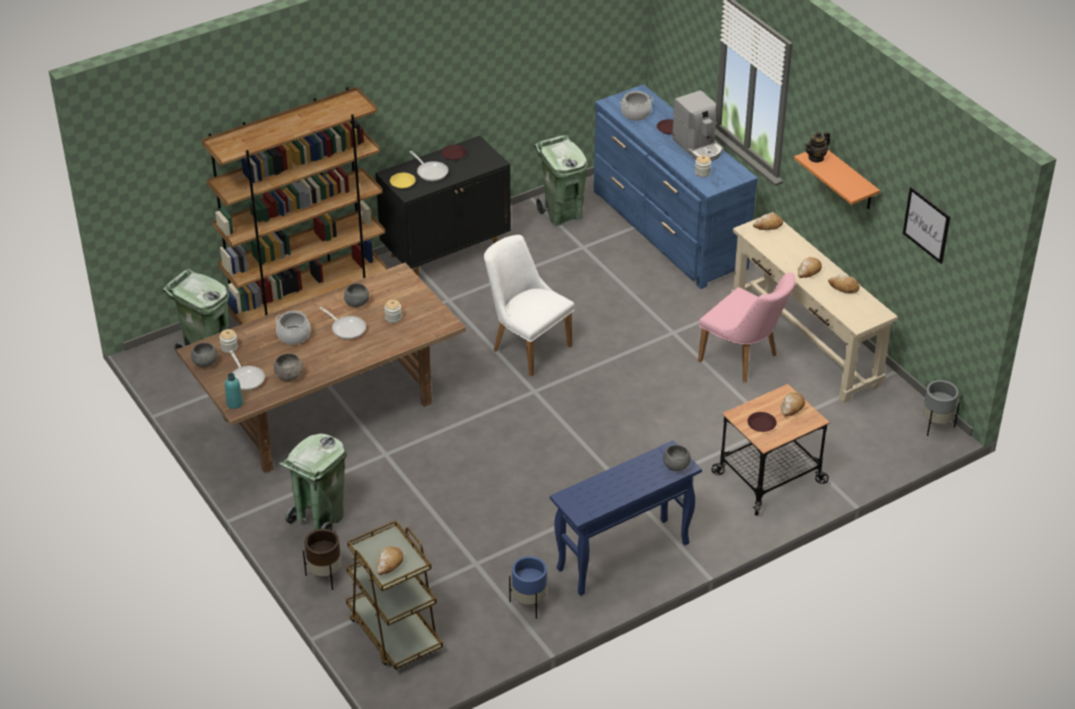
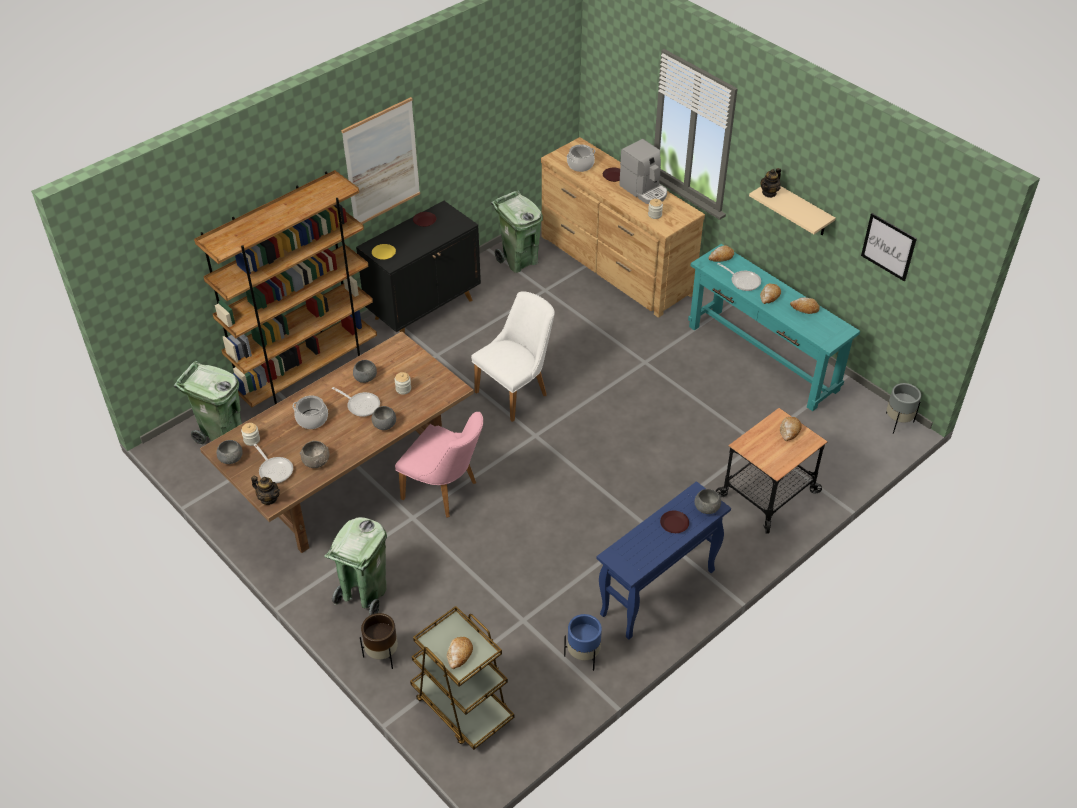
camera: 10 degrees left, 5 degrees up
turquoise bottle [225,373,243,409] -> teapot [251,476,280,505]
frying pan [410,151,448,181] -> frying pan moved to [717,263,761,291]
white chair [484,235,575,376] -> white chair turned 105 degrees clockwise [471,291,555,422]
blue dresser [594,84,758,289] -> brown dresser [541,137,705,318]
pink chair [698,272,796,382] -> pink chair moved to [395,412,483,518]
beige console table [731,212,898,403] -> turquoise console table [688,244,860,411]
brown plate [747,412,777,432] -> brown plate moved to [660,511,689,533]
orange shelf [794,150,880,209] -> beige shelf [749,186,836,236]
none -> picture [341,97,420,224]
none -> grey bowl [371,406,396,430]

